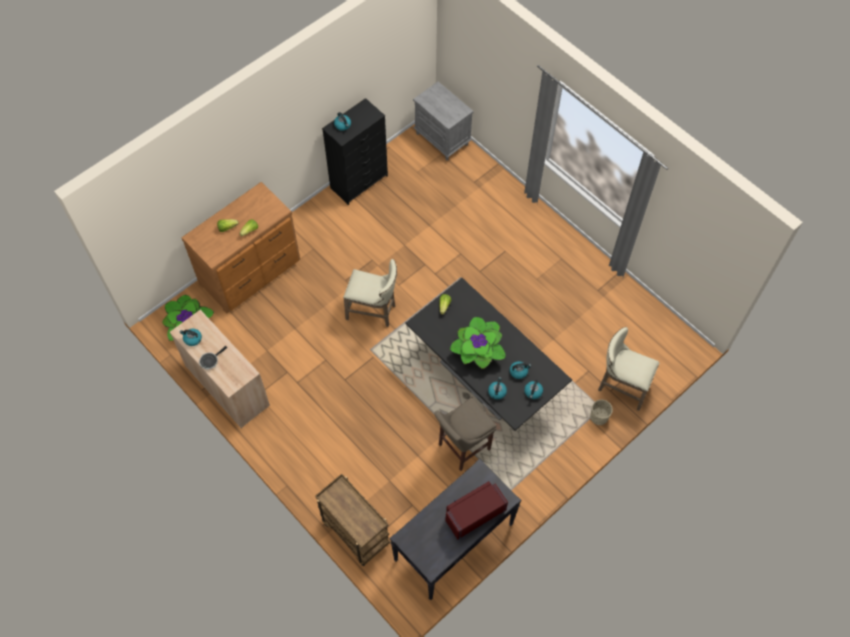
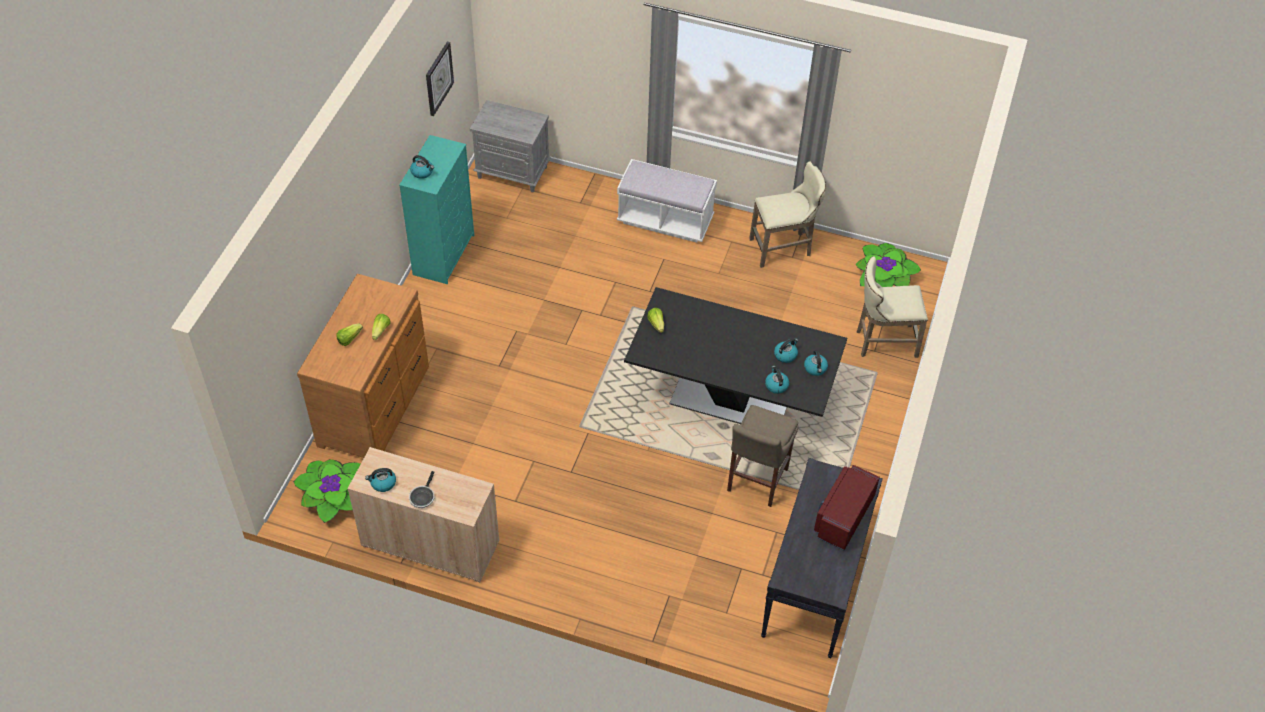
camera: 30 degrees left, 10 degrees down
brown cart [315,474,390,566] -> none
black dresser [322,98,388,205] -> turquoise dresser [399,135,474,284]
beige stool [343,259,397,327] -> beige stool moved to [749,161,826,268]
potted plant [450,316,506,369] -> potted plant moved to [855,243,921,287]
beige planter [590,400,613,425] -> none
none -> wall clock [426,42,454,116]
none -> white bench [617,159,717,243]

